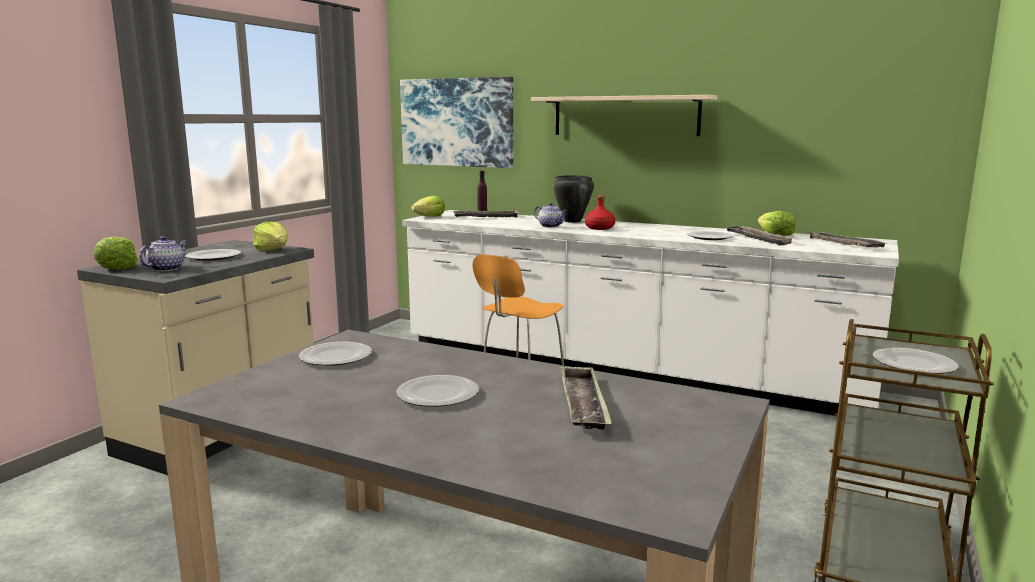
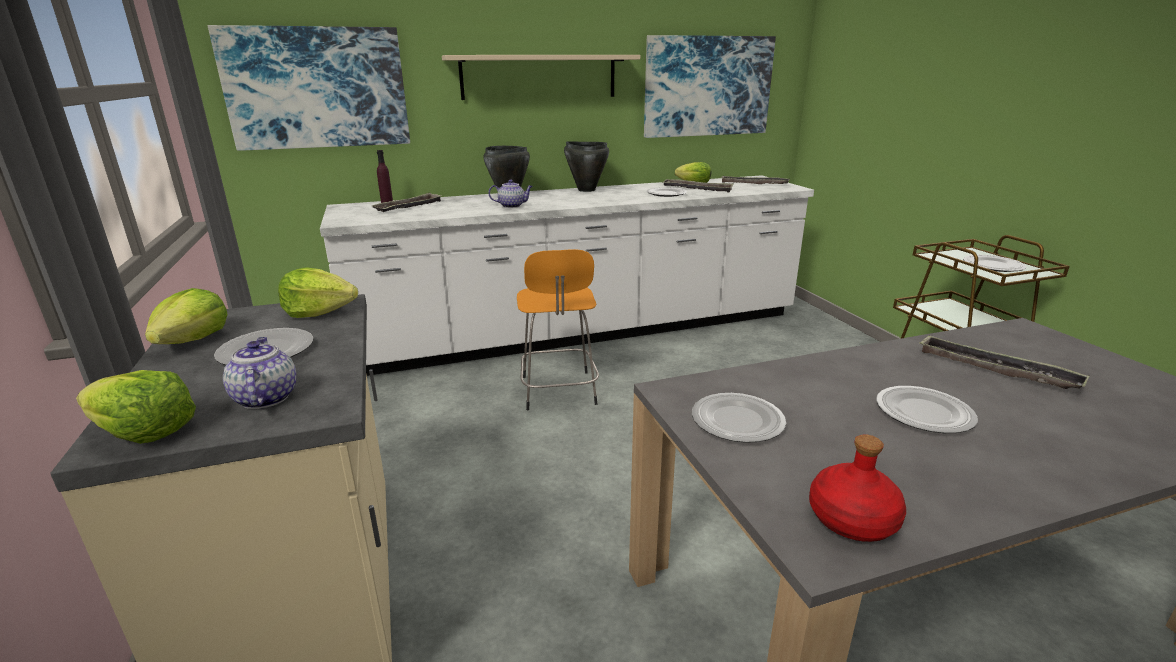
camera: 45 degrees left, 10 degrees up
lettuce [411,196,445,217] -> lettuce moved to [145,288,228,344]
red bottle [585,195,615,230] -> red bottle moved to [809,434,906,542]
none -> black cooking pot [564,141,609,192]
none -> picture [644,35,776,138]

